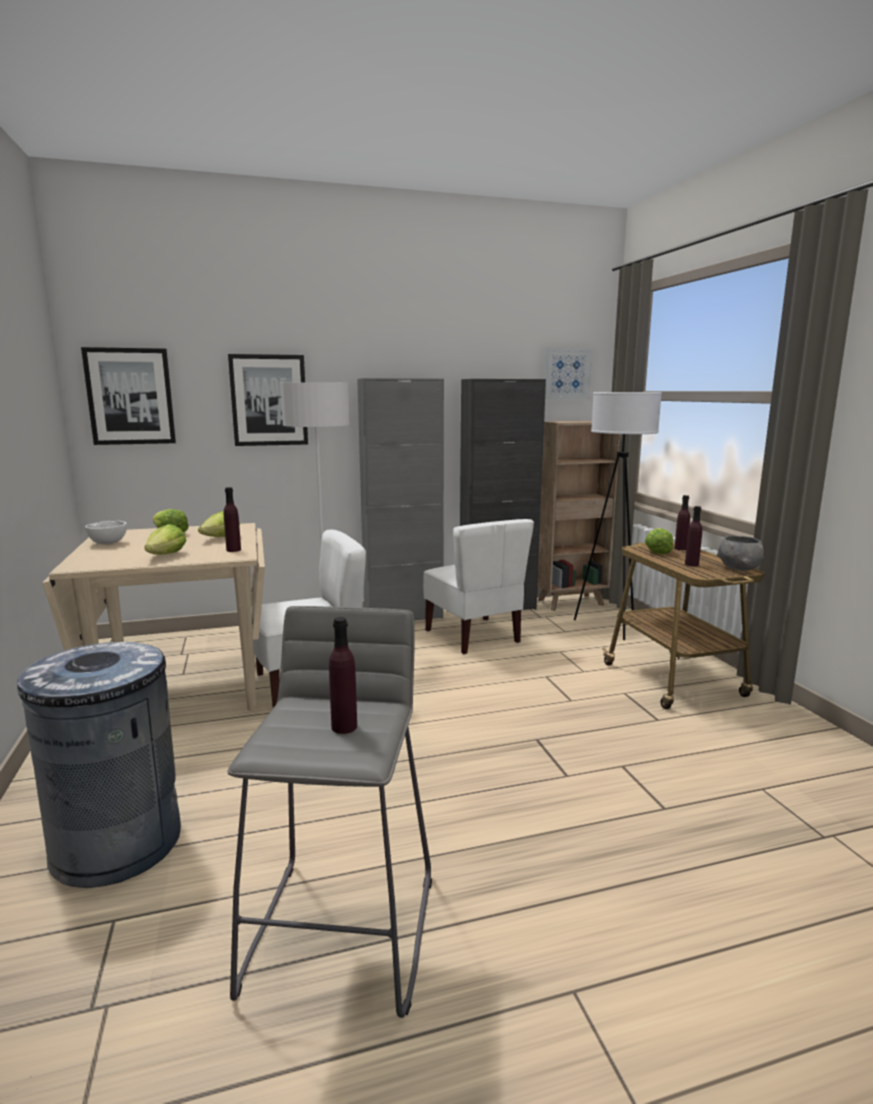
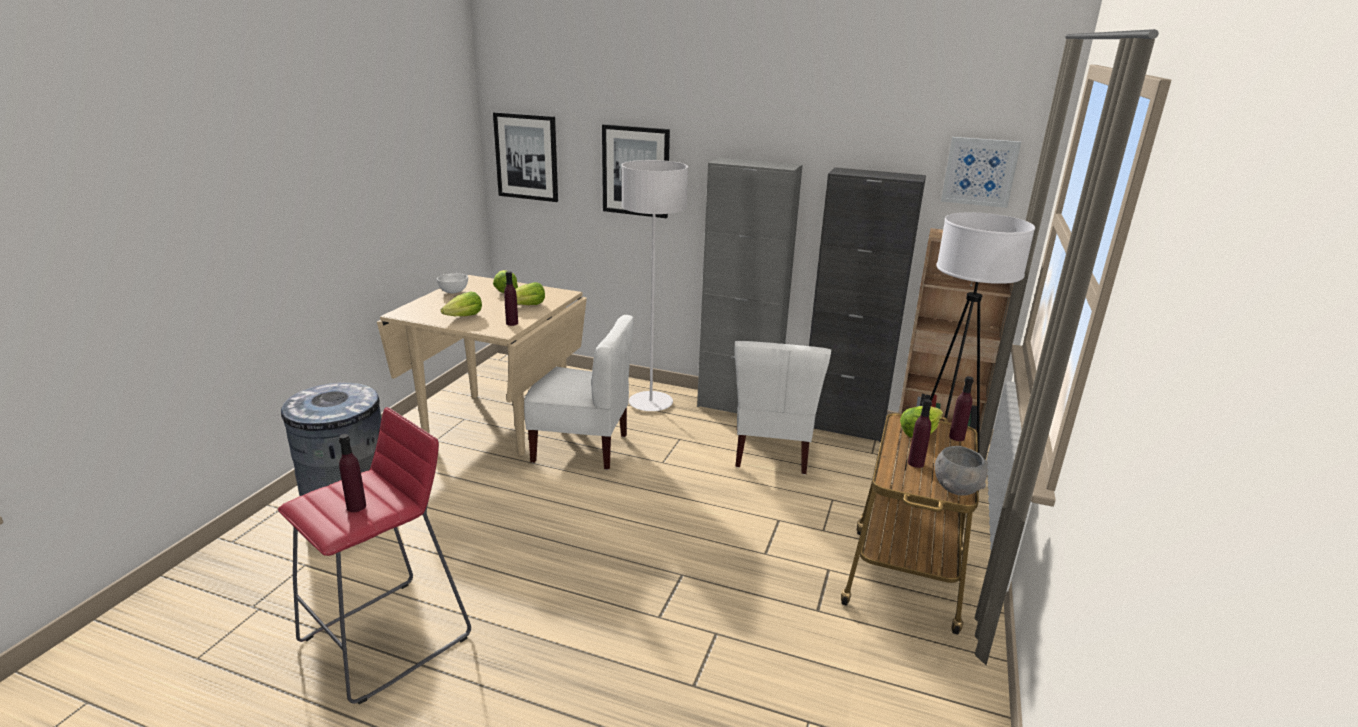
camera: 35 degrees right, 10 degrees up
grey stool [227,606,432,1018] -> red stool [278,407,471,704]

